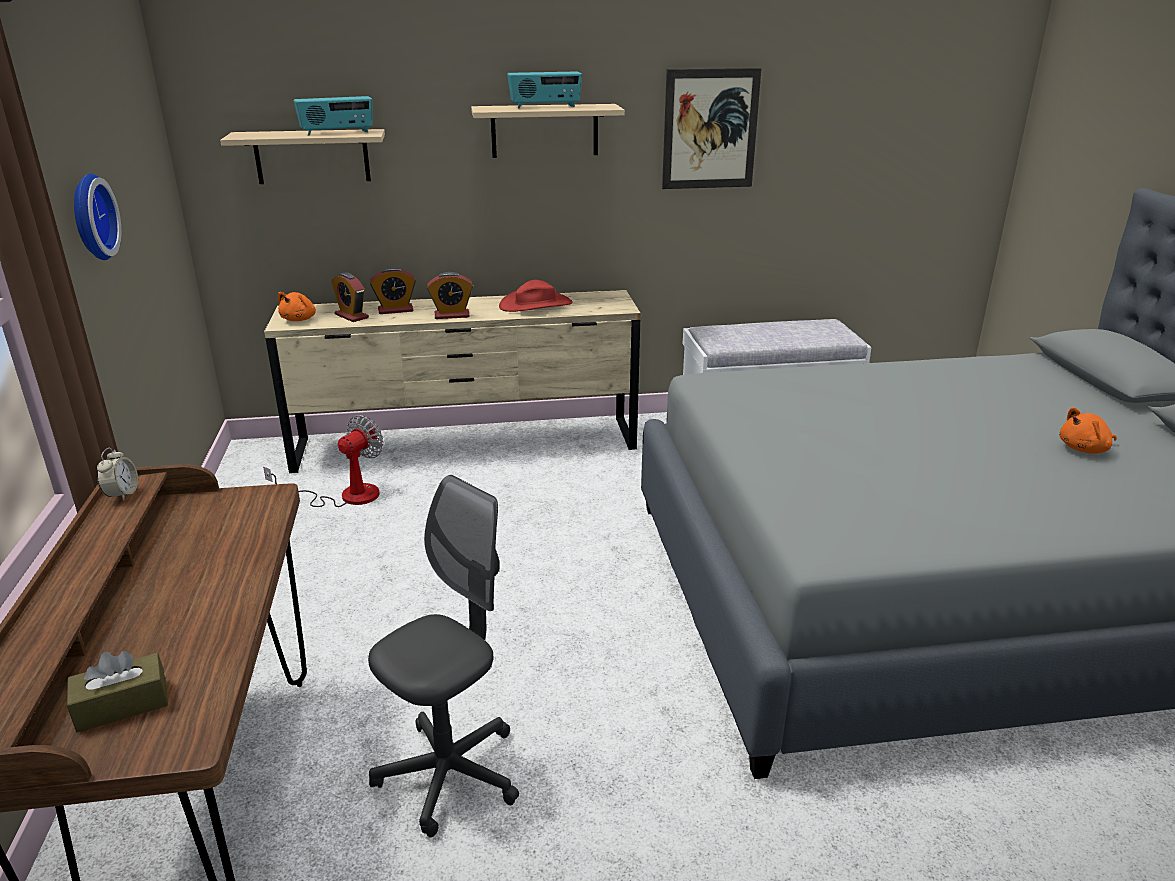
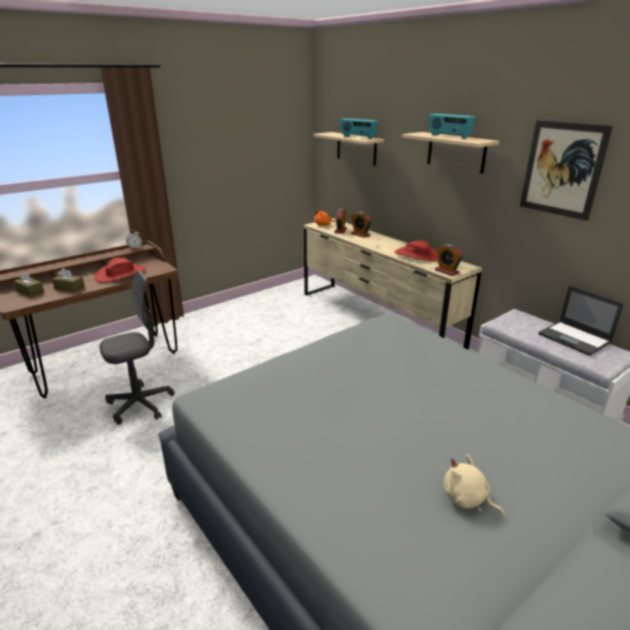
camera: 60 degrees right, 0 degrees up
wall clock [74,174,121,260] -> none
fan [263,415,384,507] -> none
grey office chair [368,475,519,838] -> grey office chair turned 45 degrees counterclockwise [100,270,175,425]
alarm clock [427,272,473,319] -> alarm clock moved to [435,244,463,276]
orange plush toy [1060,407,1117,454] -> beige plush toy [444,454,505,517]
none -> brown tissue box [52,268,85,292]
none -> red hat [95,258,146,283]
none -> laptop [538,286,624,356]

